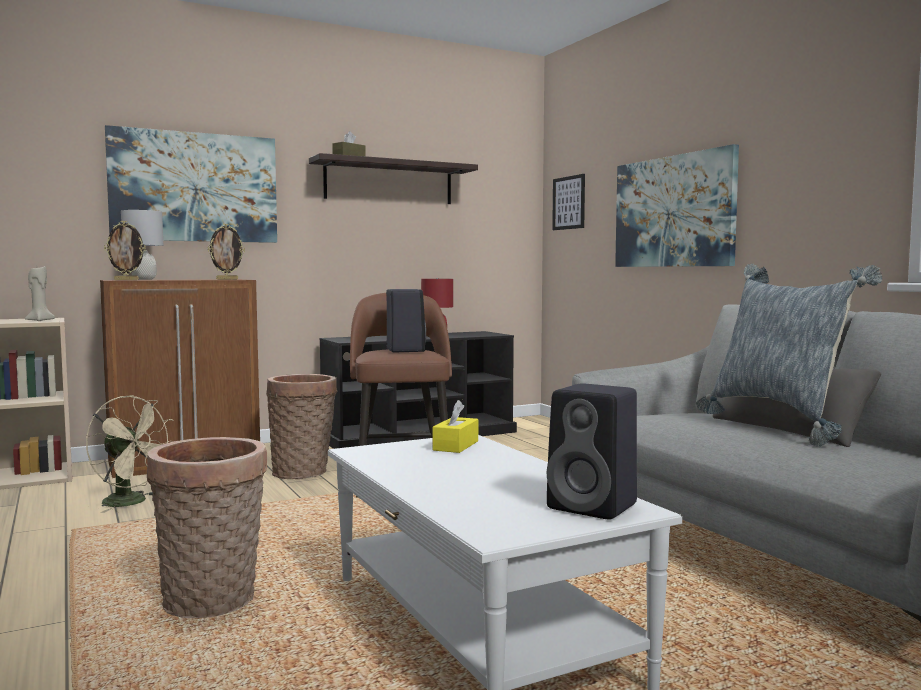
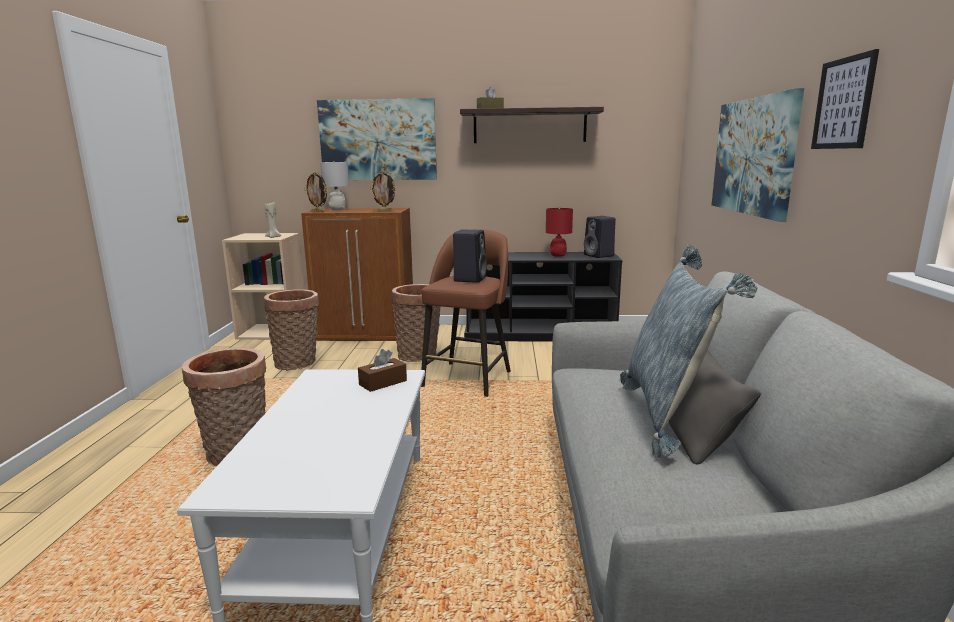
camera: 30 degrees right, 10 degrees up
beige fan [86,395,174,513] -> basket [264,289,319,370]
yellow tissue box [432,400,478,453] -> brown tissue box [358,349,407,392]
black speaker [547,383,637,519] -> black speaker moved to [584,216,616,258]
picture [552,174,585,230] -> picture moved to [811,49,879,149]

